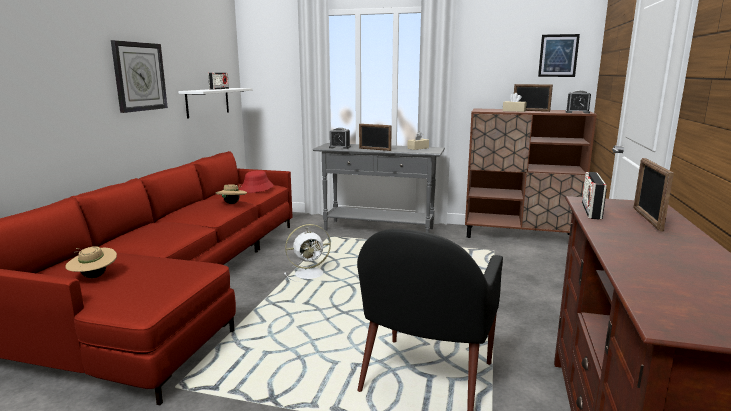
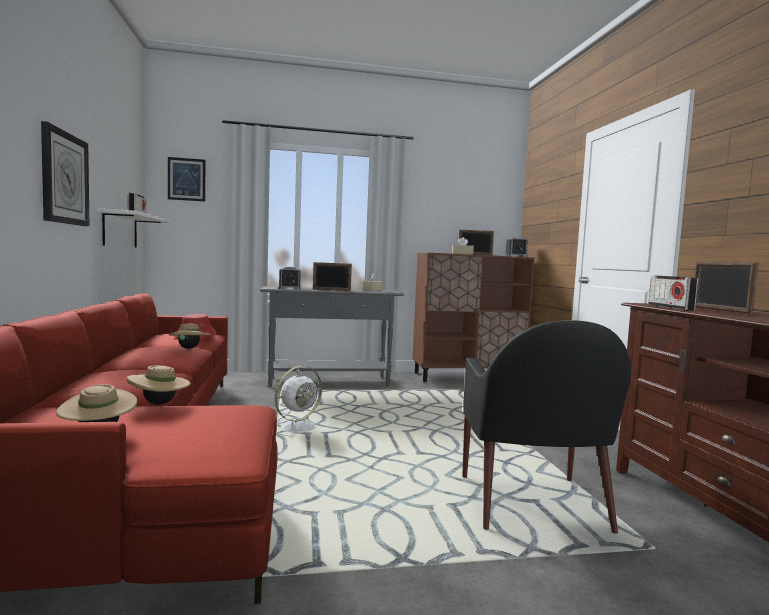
camera: 25 degrees left, 10 degrees down
picture [538,34,580,77] -> picture moved to [168,157,205,202]
none -> beige hat [127,365,191,405]

